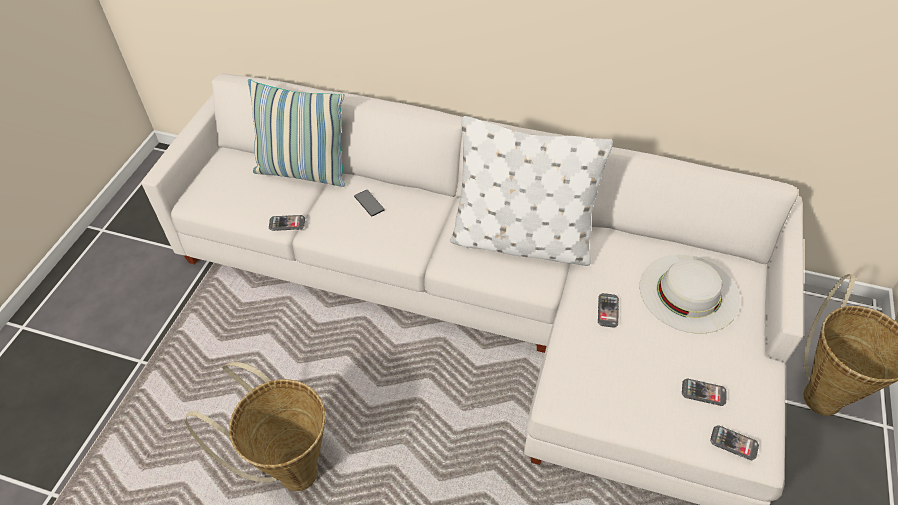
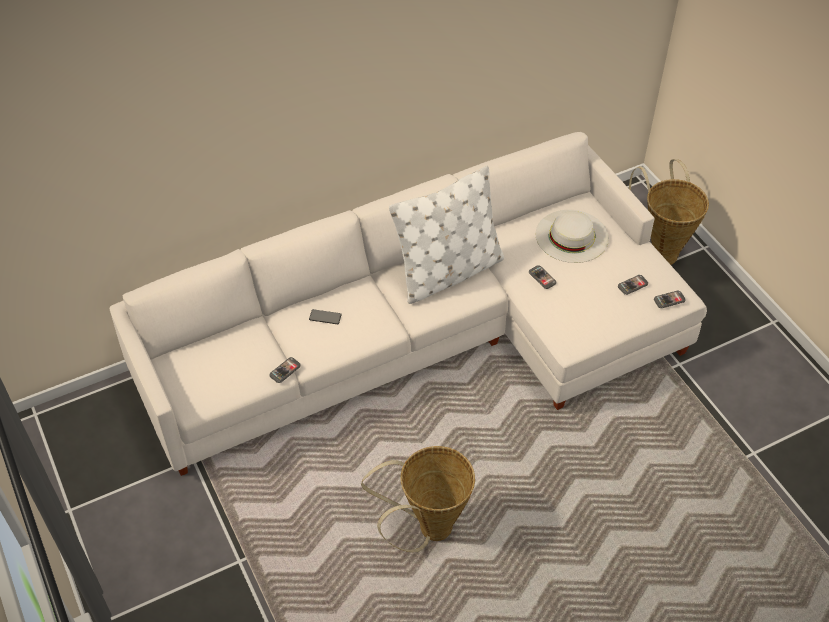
camera: 45 degrees left, 0 degrees up
pillow [248,79,345,187] -> none

